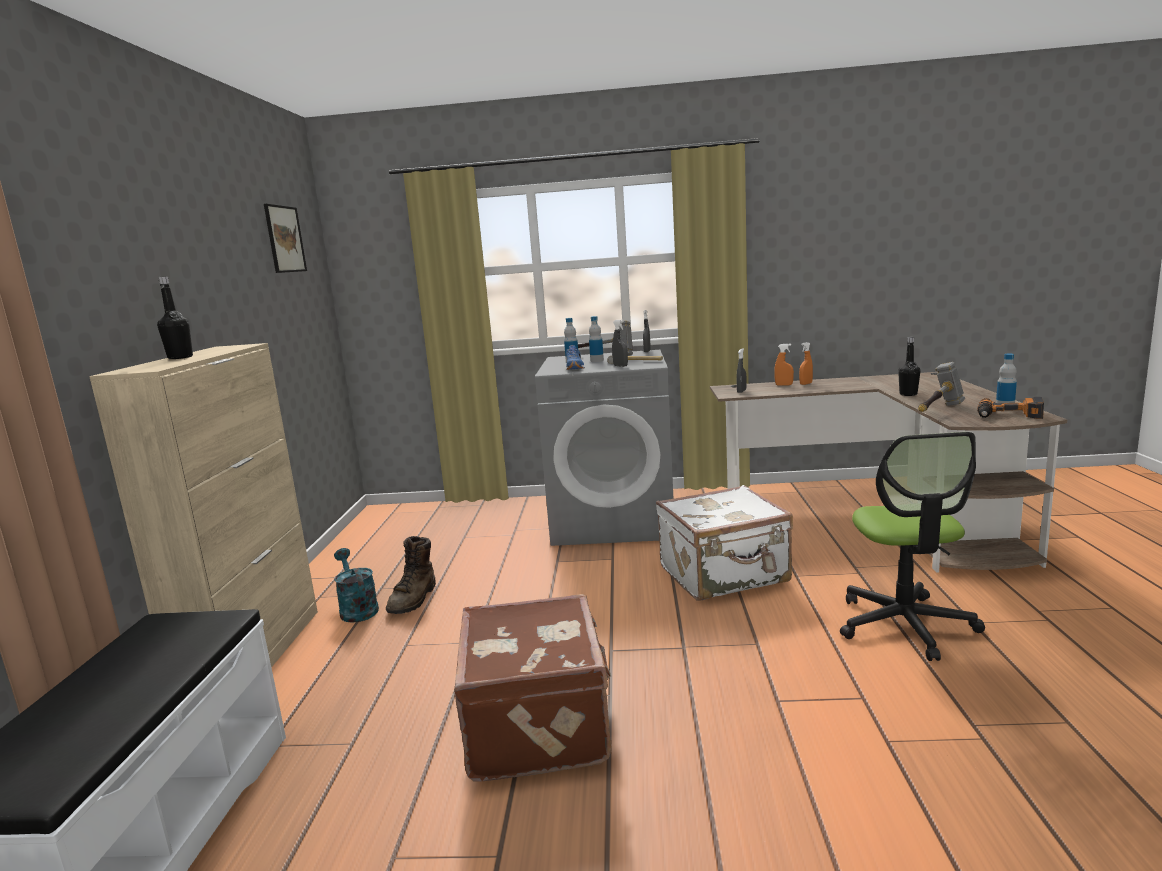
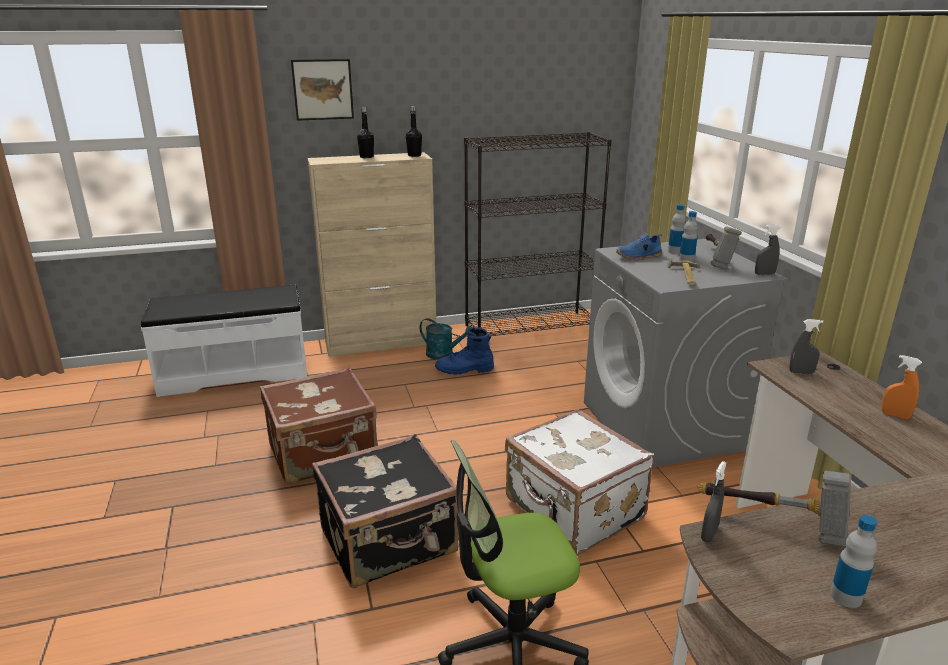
camera: 70 degrees right, 10 degrees up
picture [264,203,307,273] -> picture moved to [291,59,354,121]
turquoise watering can [334,548,379,623] -> turquoise watering can turned 75 degrees clockwise [420,318,471,360]
brown boot [386,536,436,614] -> blue boot [435,327,494,375]
grey spray bottle [612,320,628,367] -> grey spray bottle moved to [701,461,727,543]
orange spray bottle [774,344,794,386] -> none
black bottle [898,337,921,396] -> black bottle moved to [406,106,422,157]
power drill [977,397,1044,419] -> none
none -> black suitcase [312,435,459,588]
none -> black bookcase [464,132,612,336]

